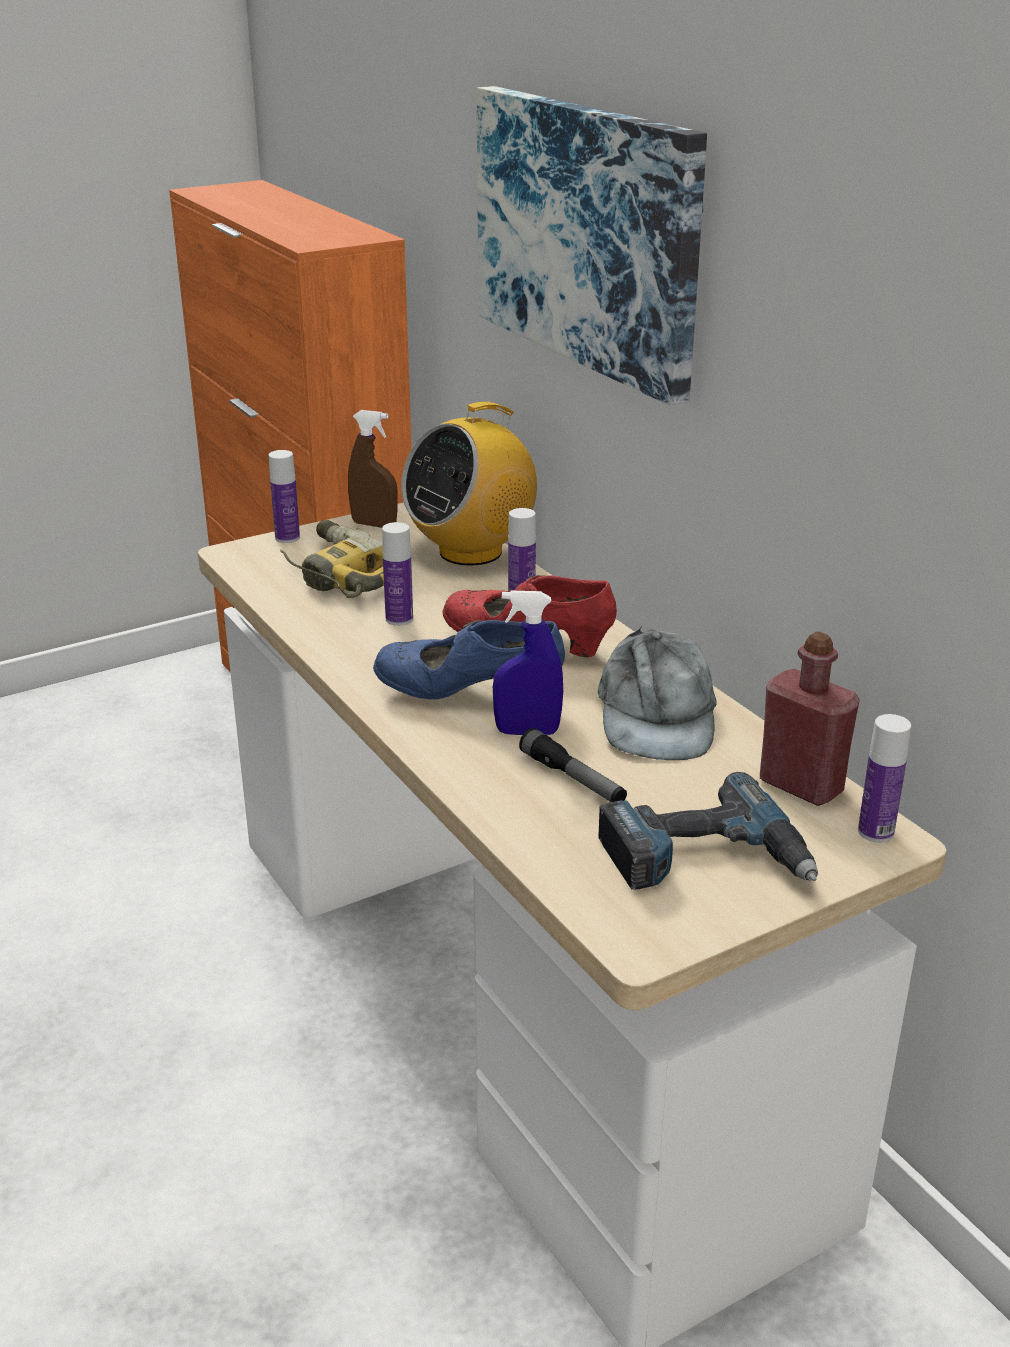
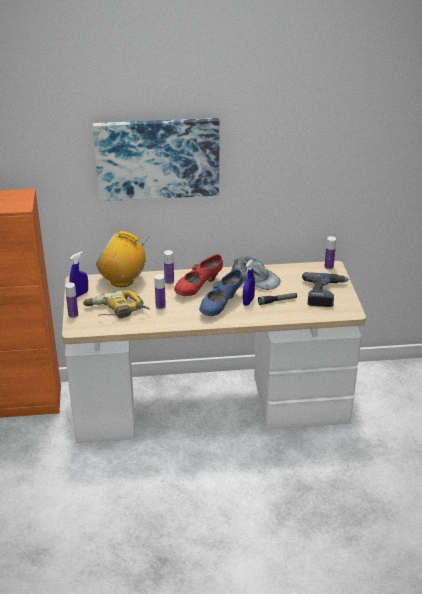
camera: 65 degrees left, 5 degrees up
brown spray bottle [348,410,397,528] -> blue spray bottle [69,251,88,297]
radio [401,402,537,566] -> radio turned 120 degrees clockwise [96,231,149,287]
red bottle [760,632,860,806] -> none

